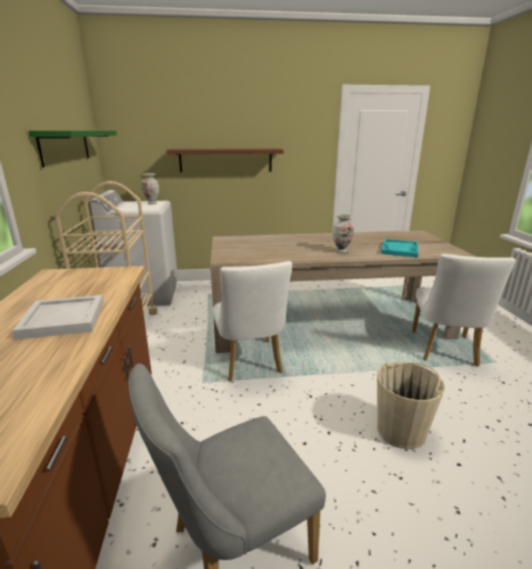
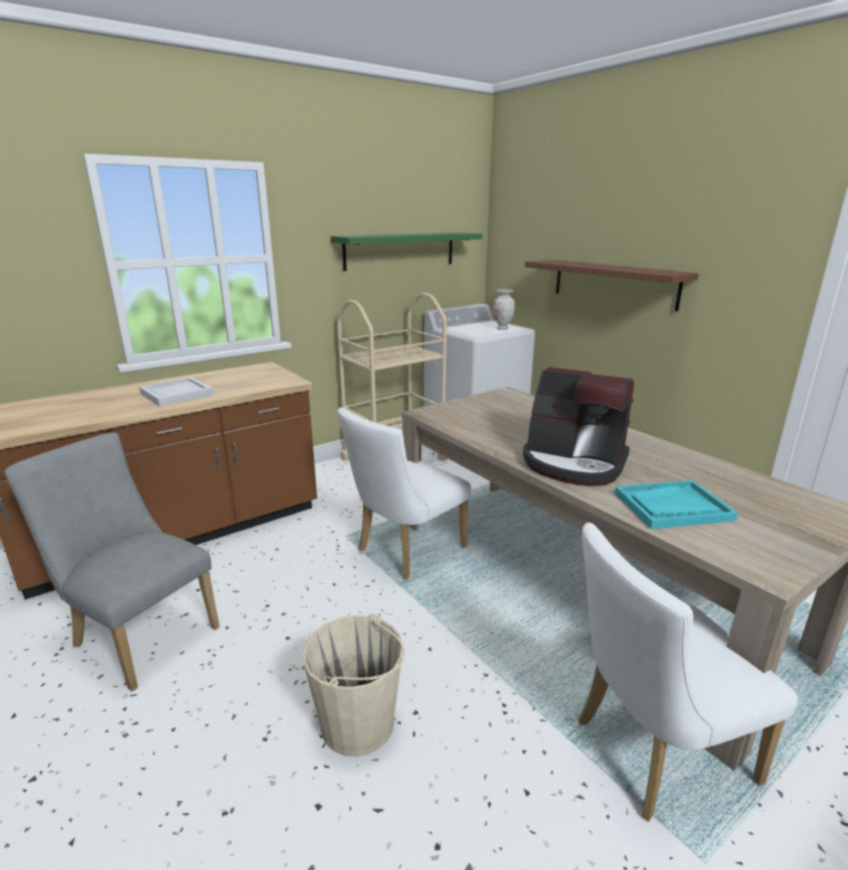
camera: 60 degrees right, 0 degrees up
vase [332,214,354,253] -> coffee machine [523,367,634,486]

